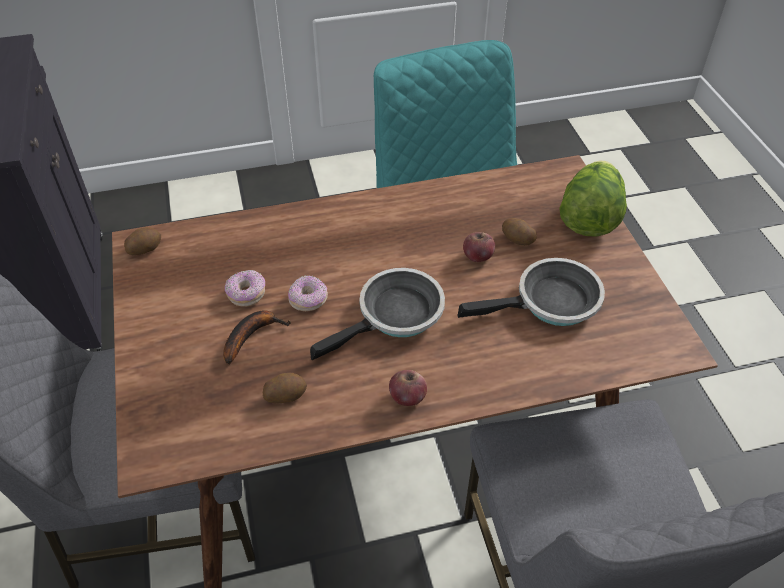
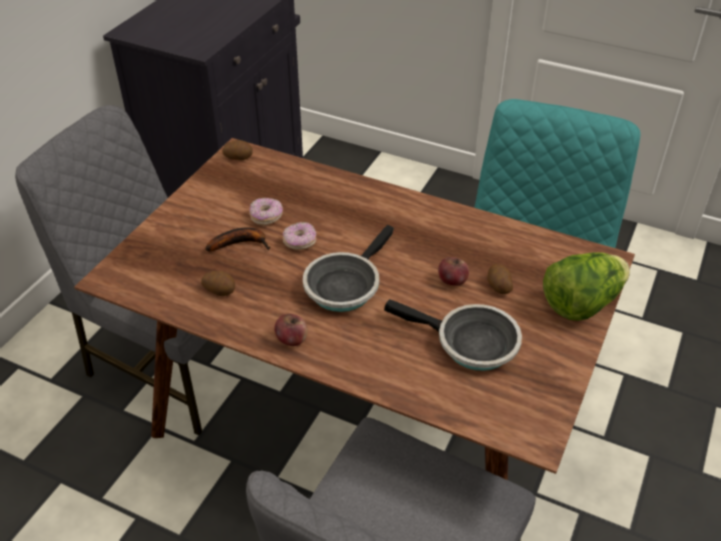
camera: 40 degrees right, 5 degrees down
frying pan [310,268,445,360] -> frying pan turned 120 degrees clockwise [303,225,394,312]

